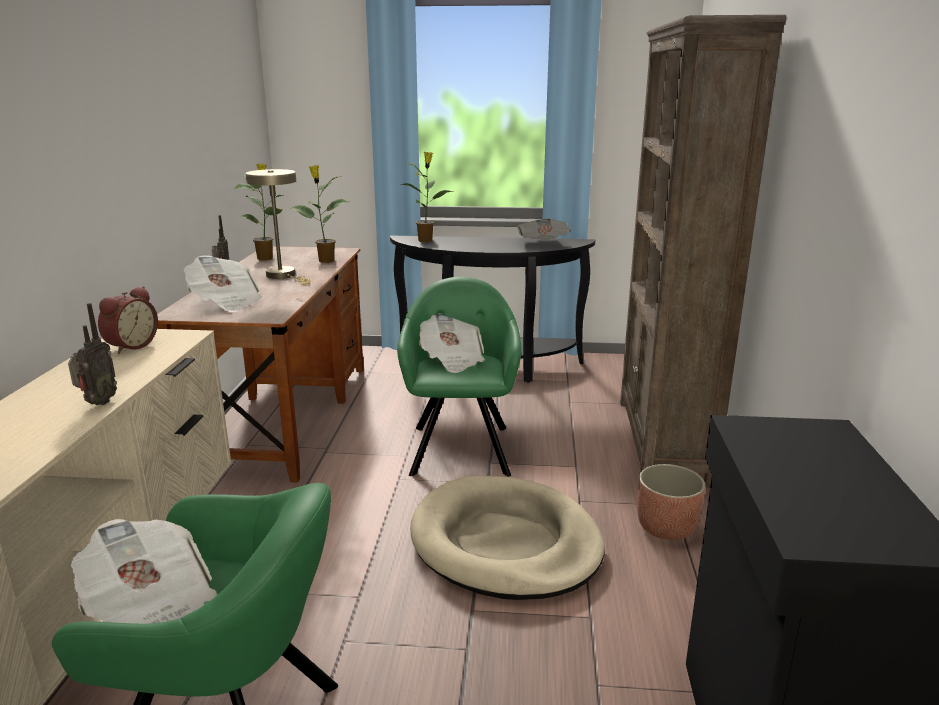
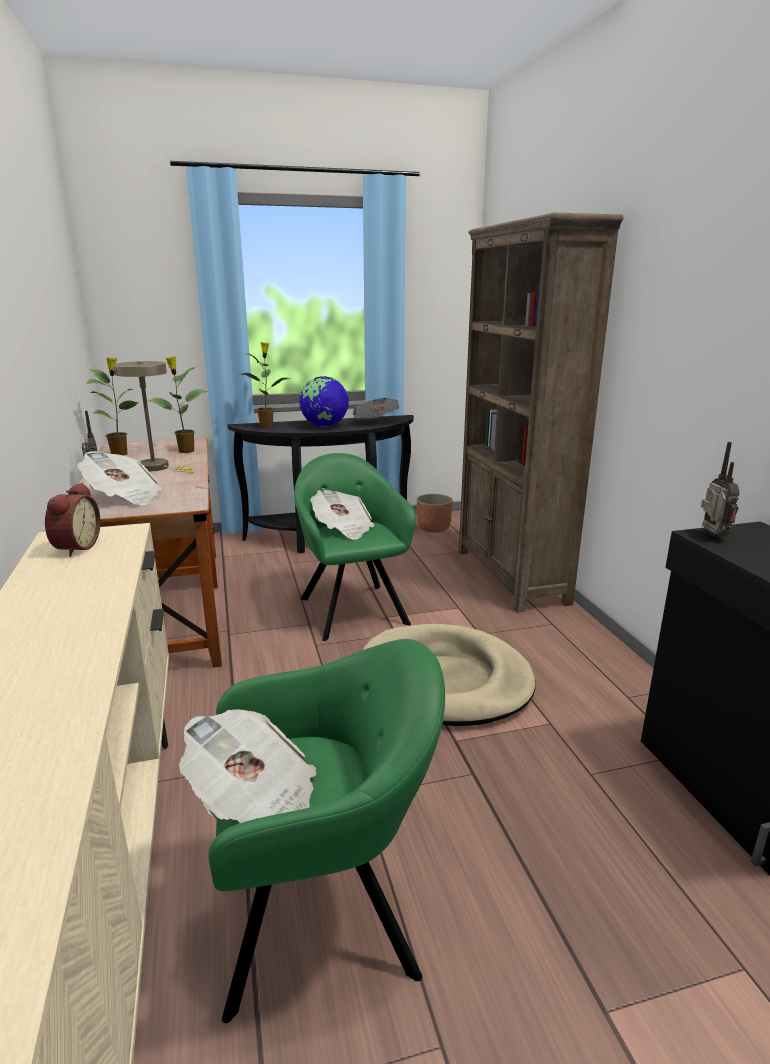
camera: 20 degrees left, 0 degrees up
radio [68,303,117,405] -> radio moved to [701,442,740,537]
planter [638,464,706,540] -> planter moved to [417,494,453,533]
none -> globe [299,376,349,427]

